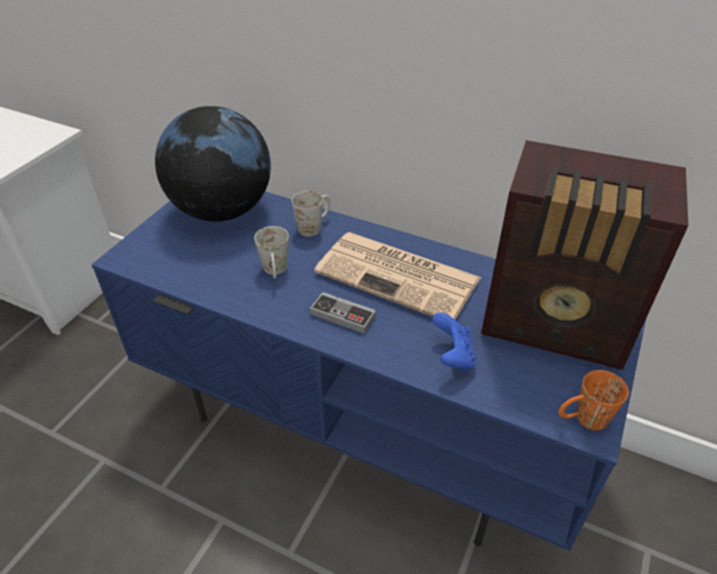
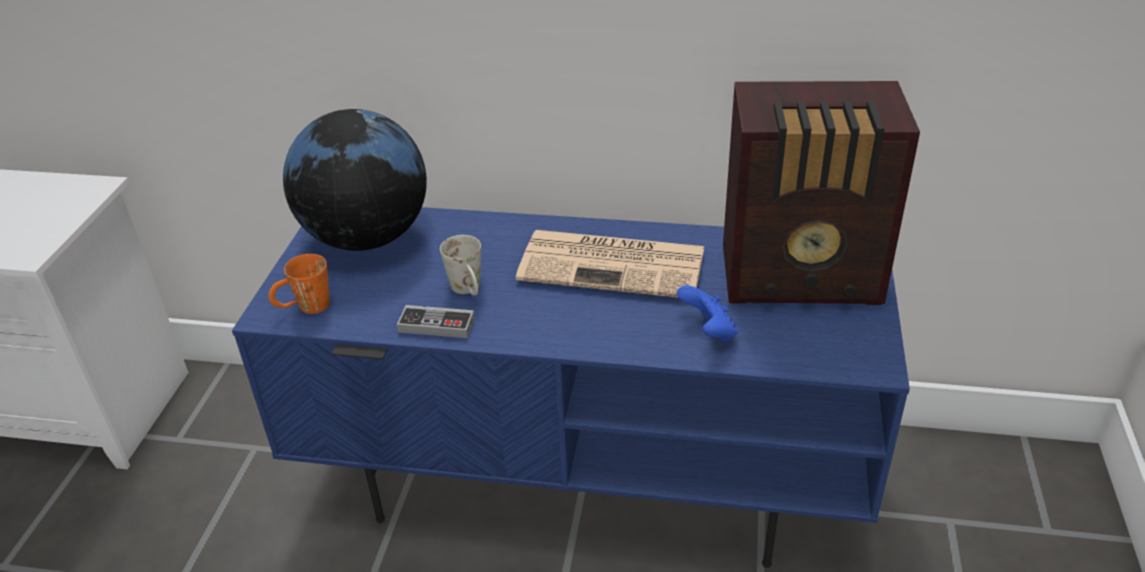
camera: 15 degrees left, 5 degrees down
white mug [291,191,330,237] -> none
game controller [310,292,376,334] -> game controller moved to [397,305,475,338]
orange mug [558,370,629,430] -> orange mug moved to [269,254,330,314]

